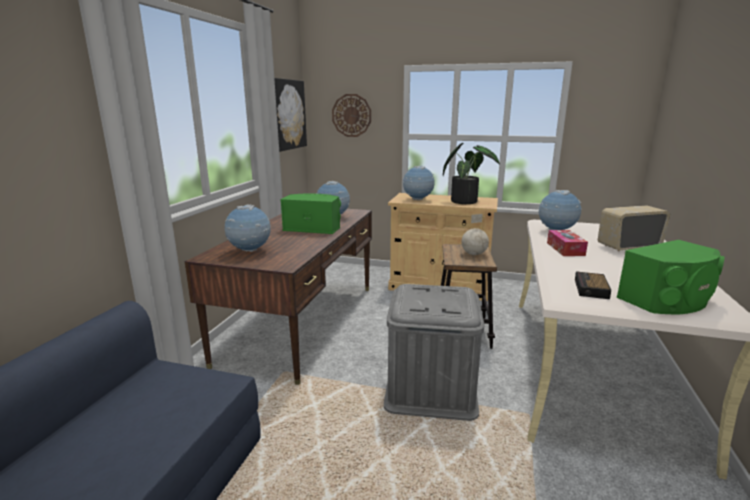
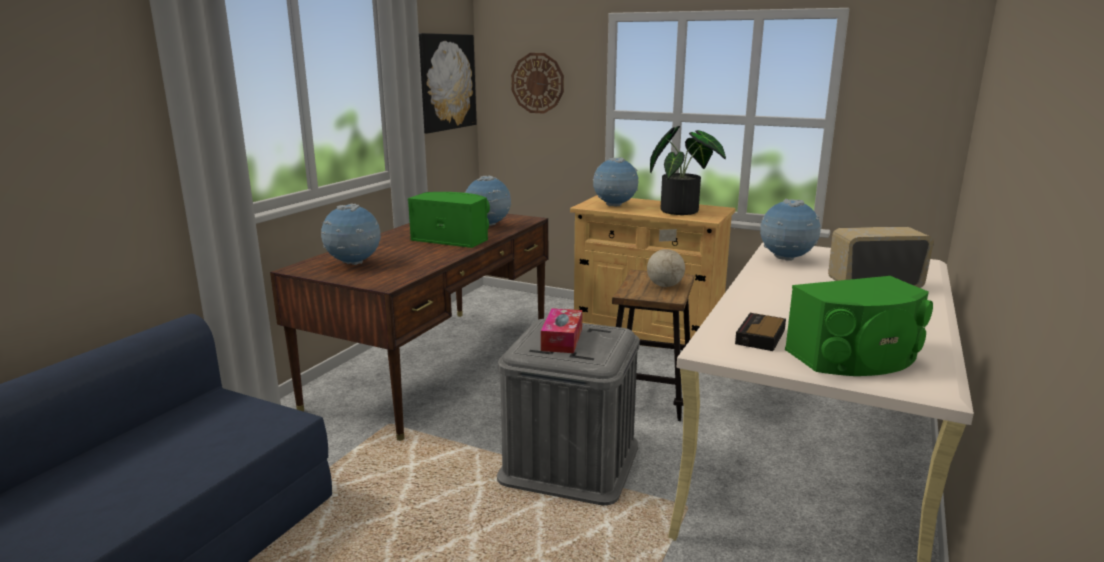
camera: 10 degrees right, 0 degrees up
tissue box [547,230,588,256] -> tissue box moved to [541,308,582,353]

